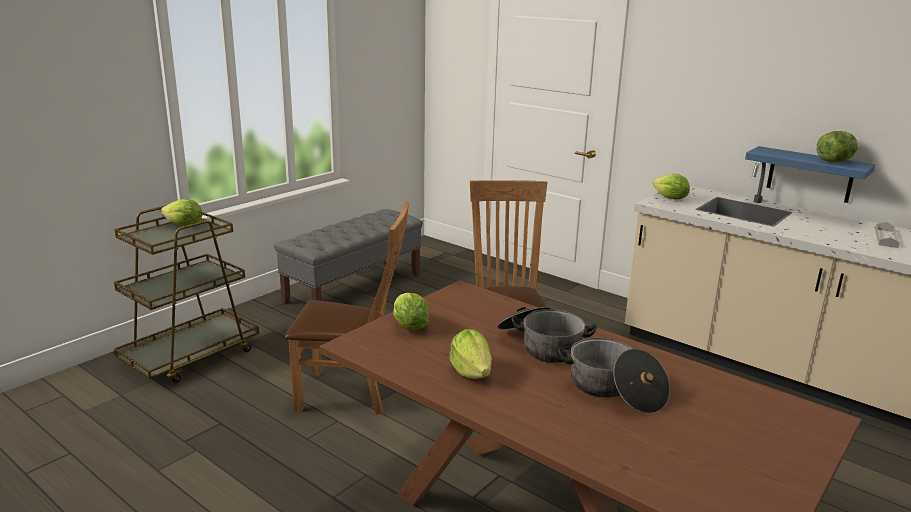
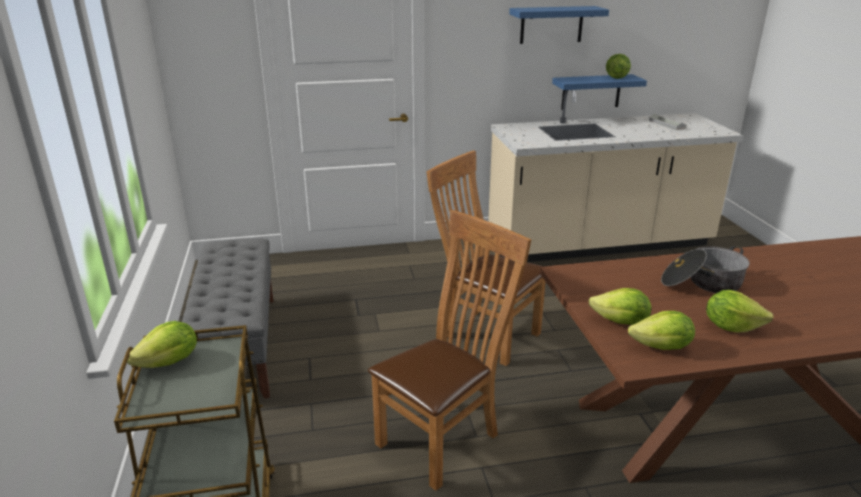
camera: 50 degrees left, 5 degrees up
cooking pot [558,338,670,414] -> none
lettuce [652,174,690,200] -> lettuce moved to [628,311,695,350]
none -> blue shelf [509,6,609,44]

